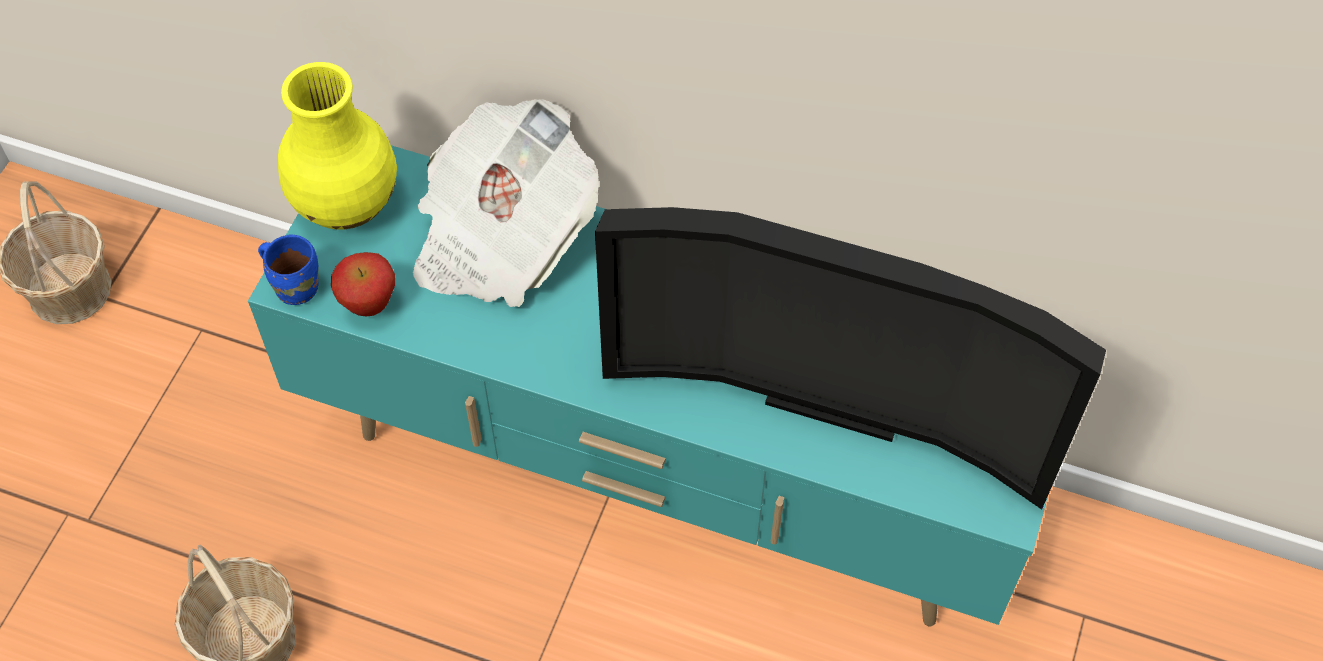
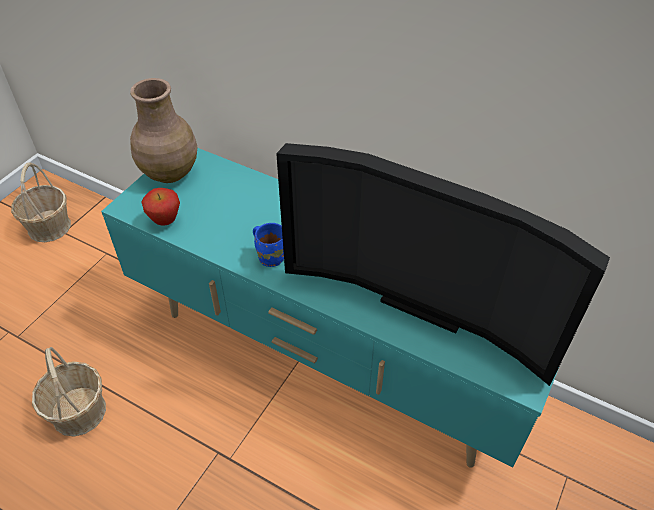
camera: 10 degrees right, 10 degrees down
blue mug [258,235,318,305] -> blue mug moved to [253,223,284,267]
yellow vase [278,62,397,229] -> brown vase [130,78,197,183]
newspaper [413,99,599,307] -> none

